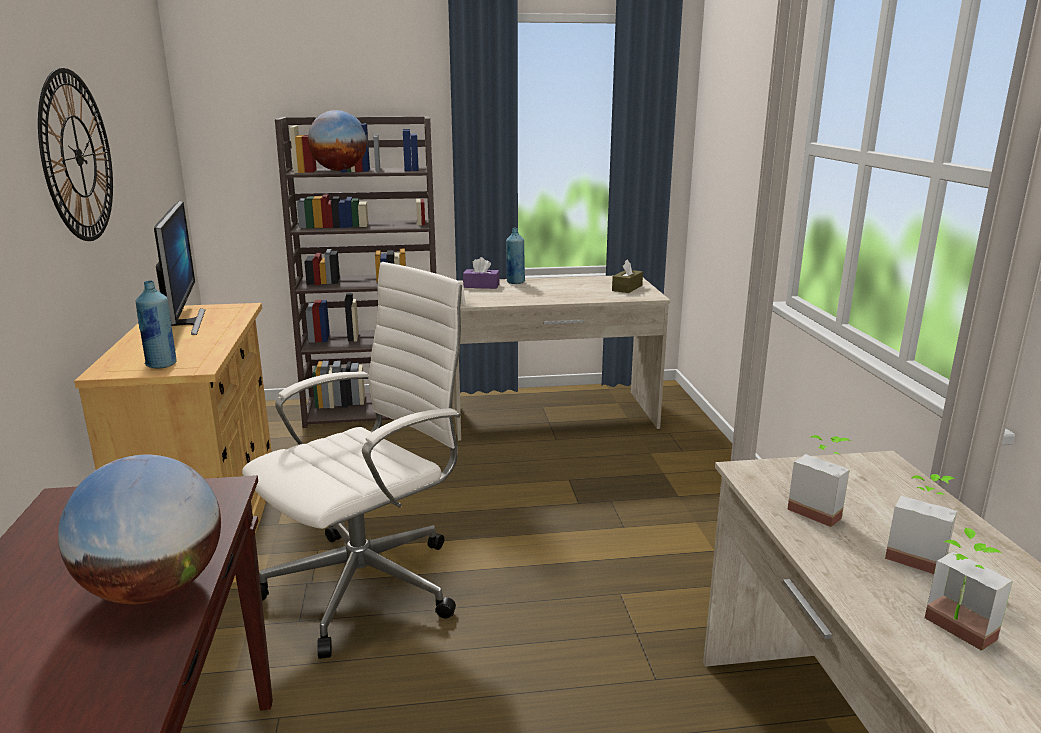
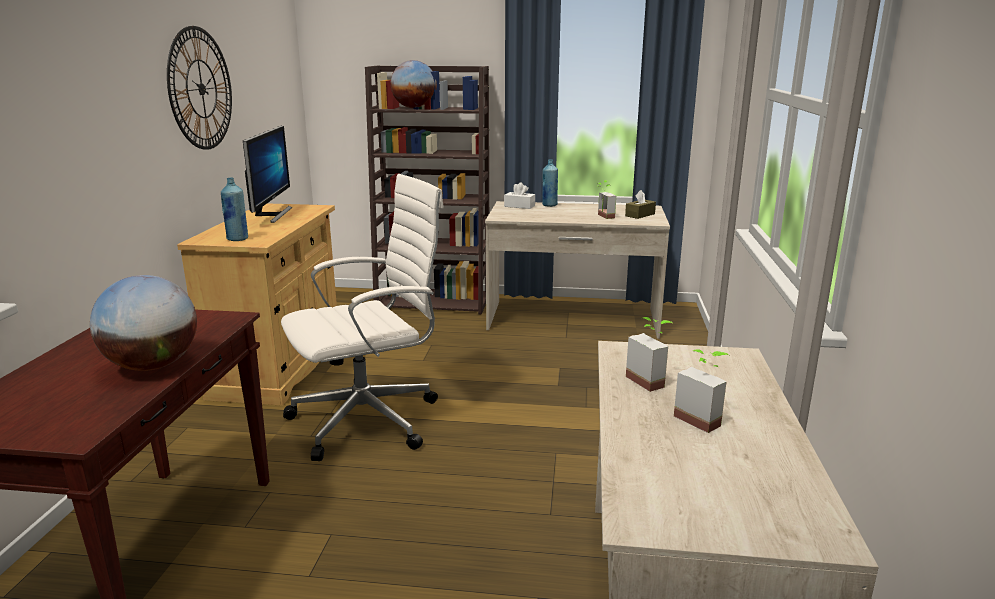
camera: 15 degrees right, 0 degrees up
purple tissue box [463,257,500,289] -> white tissue box [504,182,535,209]
potted plant [925,528,1013,651] -> potted plant moved to [598,180,616,219]

